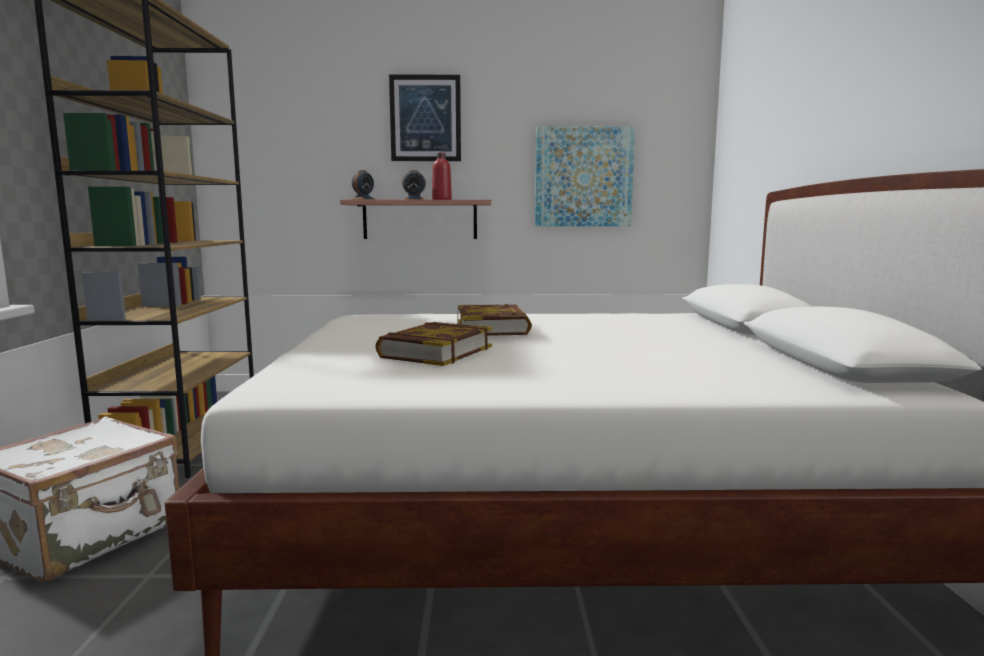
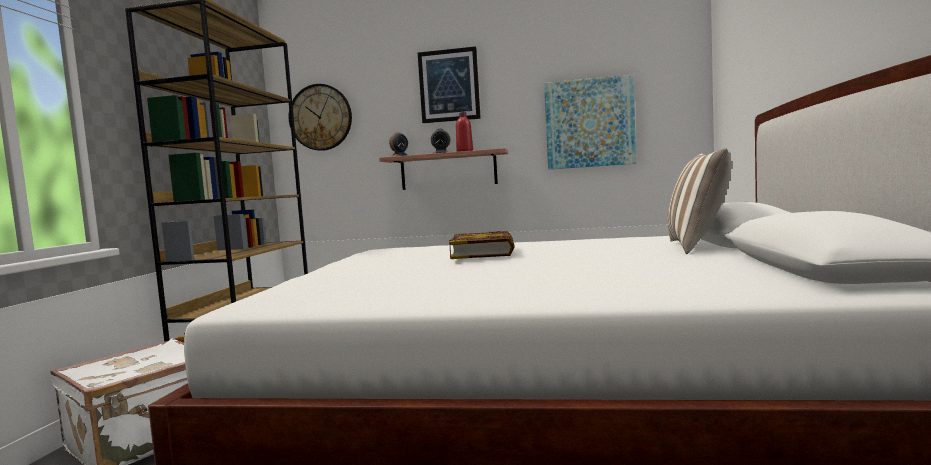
camera: 10 degrees right, 5 degrees down
book [375,322,492,366] -> none
none -> wall clock [289,84,352,151]
none -> pillow [668,149,730,254]

